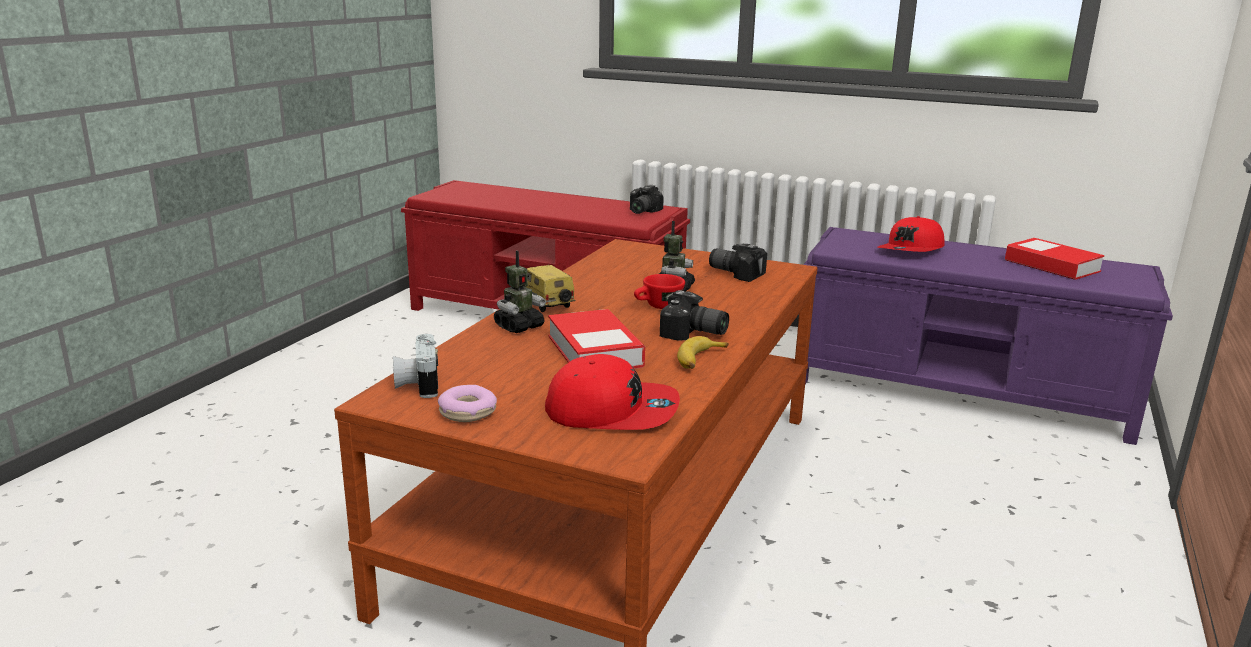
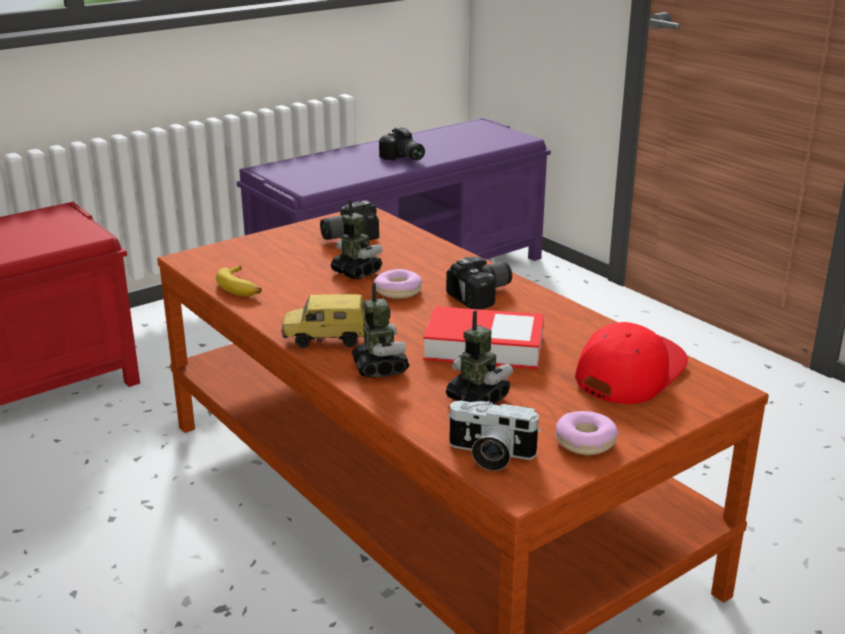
camera: 60 degrees left, 5 degrees up
camera [630,185,664,214] -> camera moved to [379,127,425,161]
red cup [634,274,685,309] -> donut [374,269,422,299]
banana [677,336,729,369] -> banana moved to [216,265,262,297]
red cap [877,216,945,252] -> none
book [1005,238,1104,280] -> none
none -> toy robot [446,310,513,405]

